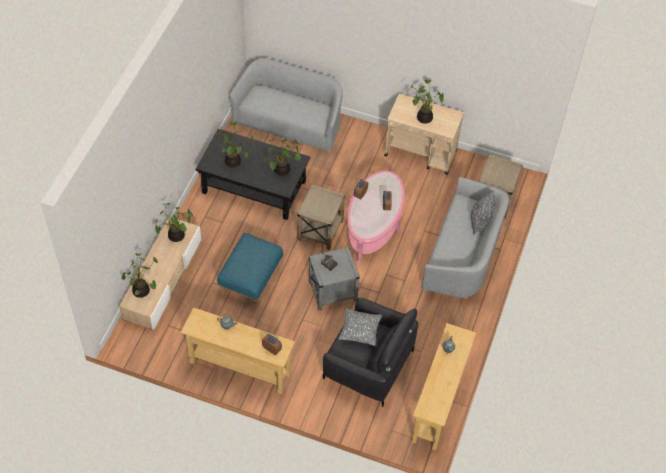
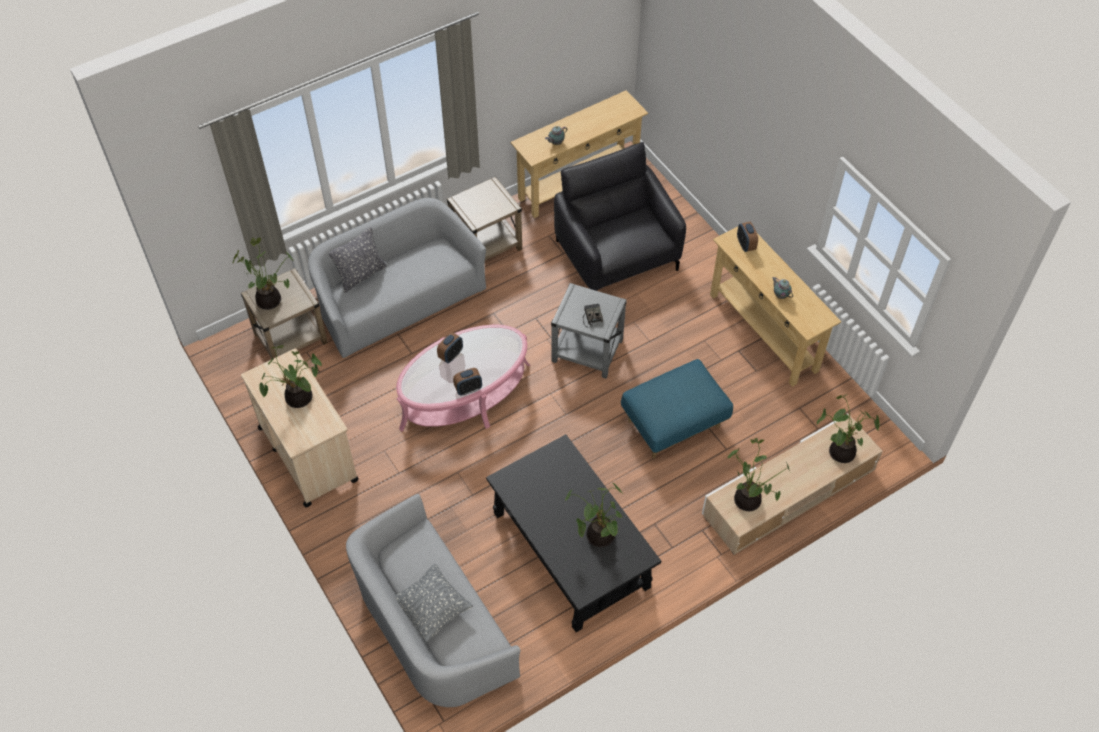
camera: 140 degrees left, 0 degrees up
potted plant [264,139,301,176] -> potted plant moved to [232,238,295,310]
beige side table [297,184,345,250] -> beige side table moved to [447,177,522,260]
grey pillow [338,308,382,346] -> grey pillow moved to [394,564,473,642]

